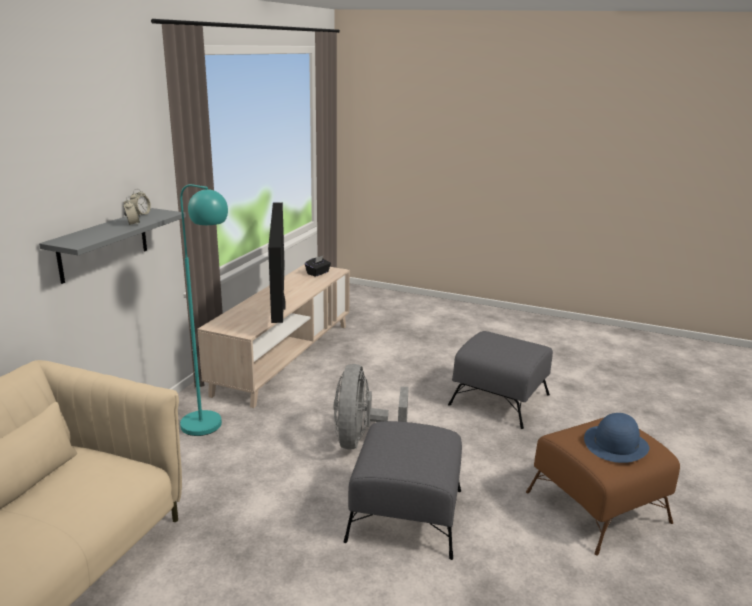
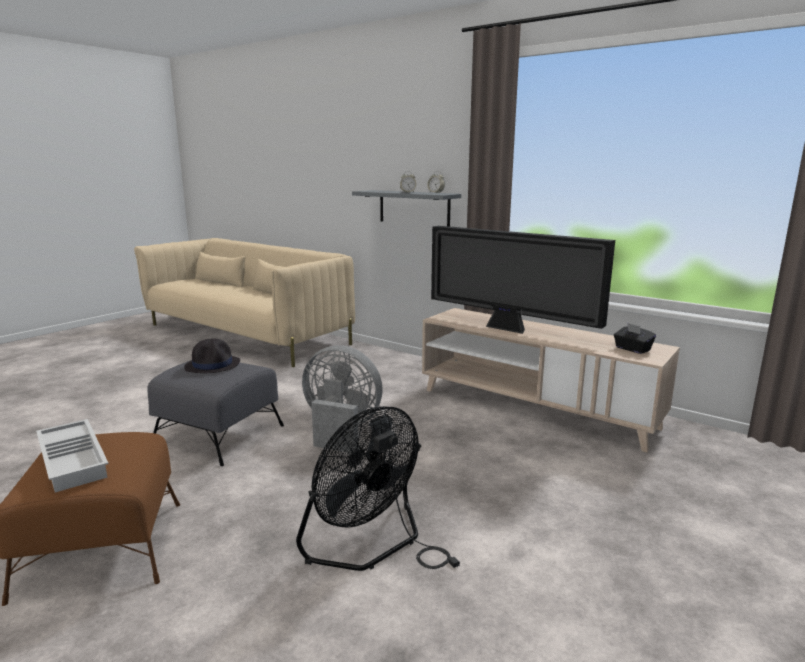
camera: 105 degrees right, 5 degrees down
turquoise floor lamp [180,184,228,436] -> none
television [268,203,286,323] -> television turned 150 degrees counterclockwise [431,226,615,334]
grey ottoman [448,331,553,429] -> black fan [296,406,460,571]
blue hat [584,413,649,463] -> white tray [36,419,109,492]
none -> black hat [184,338,240,373]

